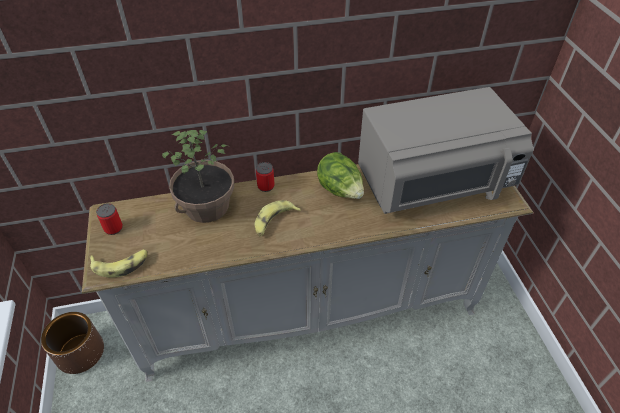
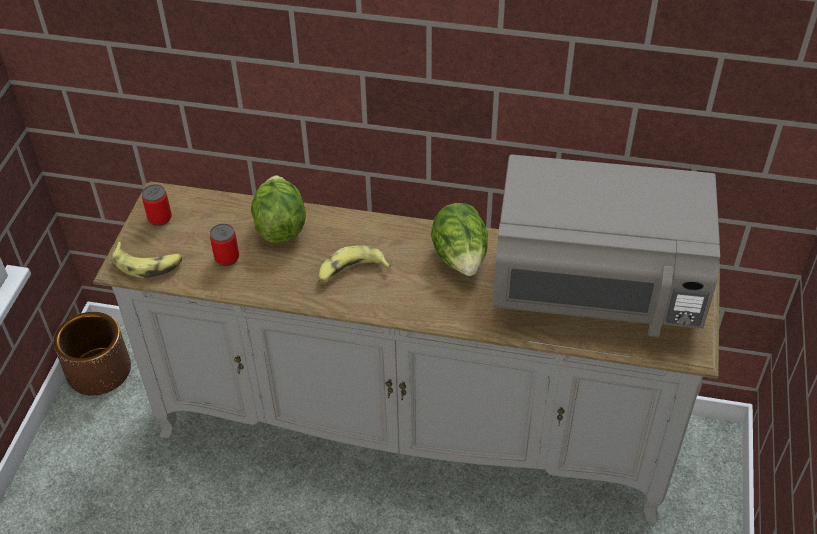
camera: 25 degrees right, 0 degrees up
potted plant [162,130,234,223] -> lettuce [251,176,306,243]
can [256,162,275,192] -> can moved to [210,224,239,266]

